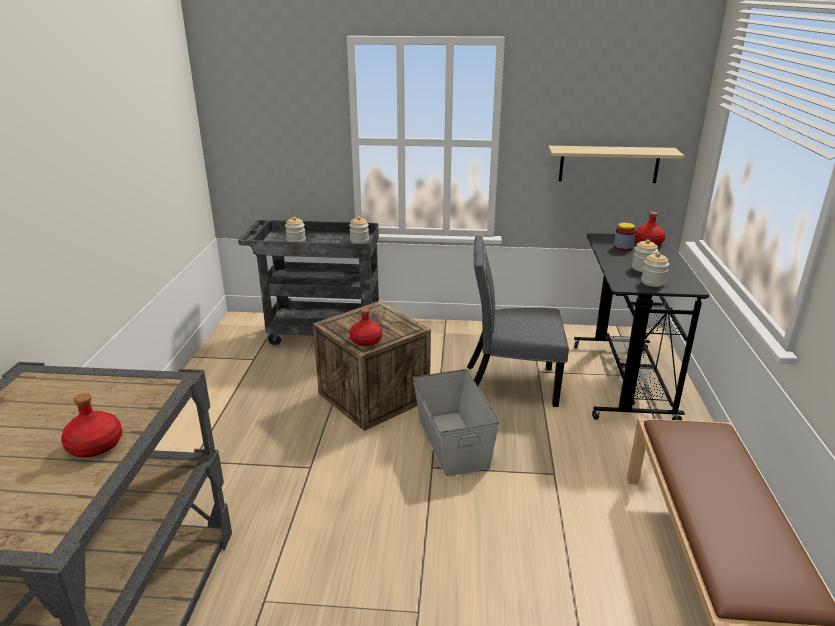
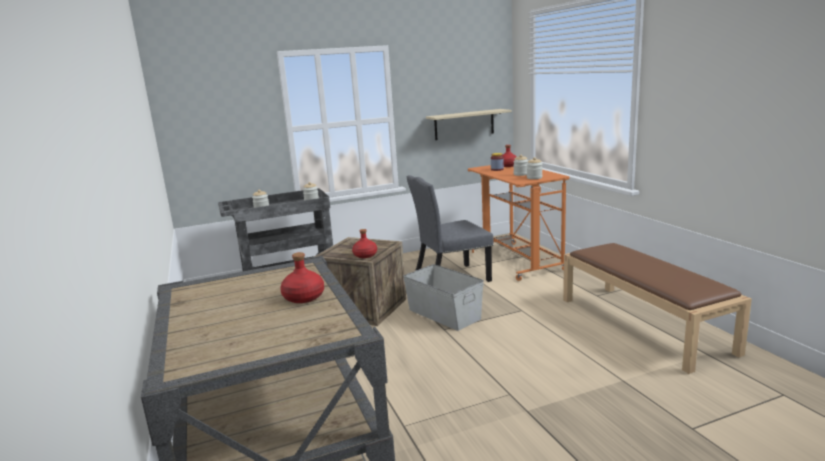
camera: 25 degrees left, 10 degrees down
black desk [574,233,710,420] -> orange desk [468,165,569,281]

